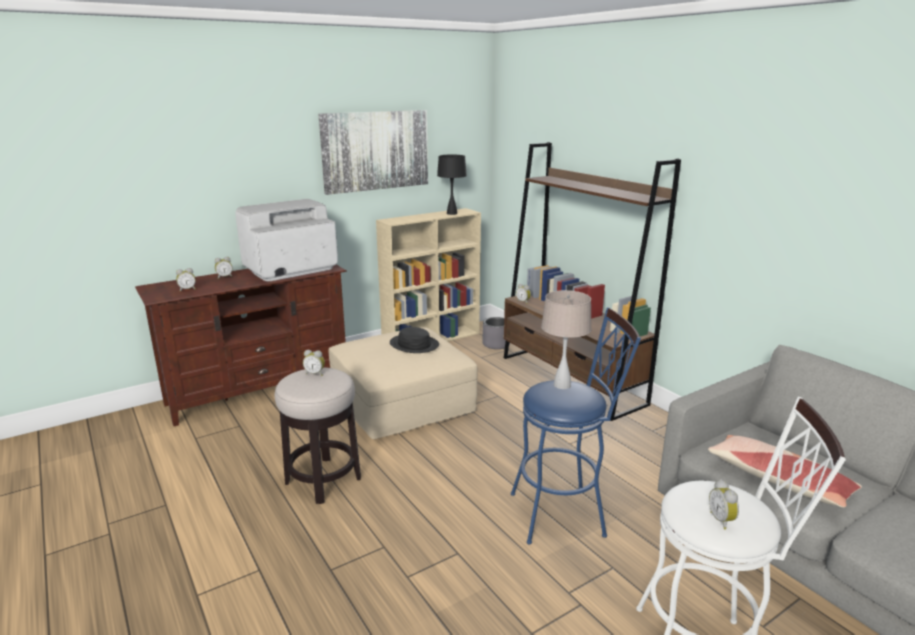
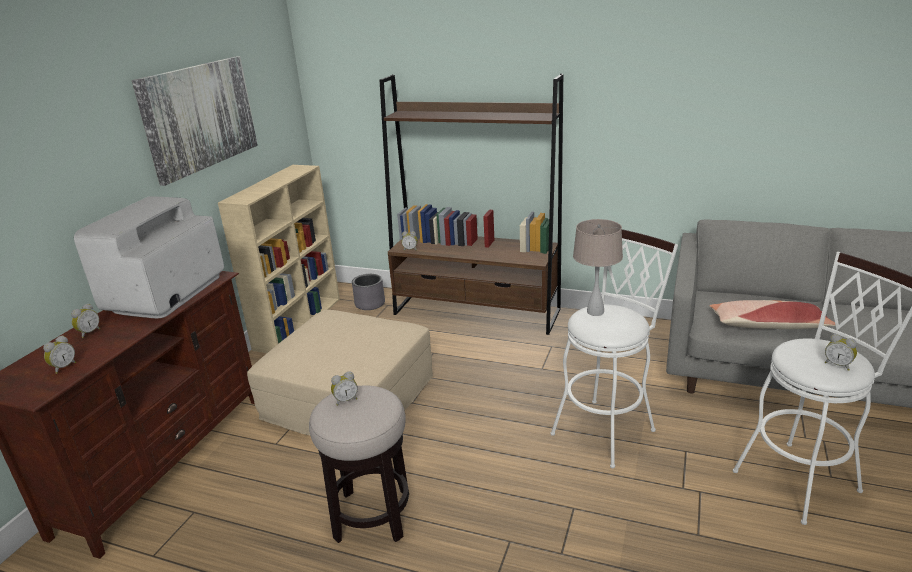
camera: 35 degrees left, 5 degrees up
black hat [390,327,439,353] -> none
black table lamp [437,154,467,215] -> none
blue stool [511,307,641,545] -> white stool [550,229,678,468]

